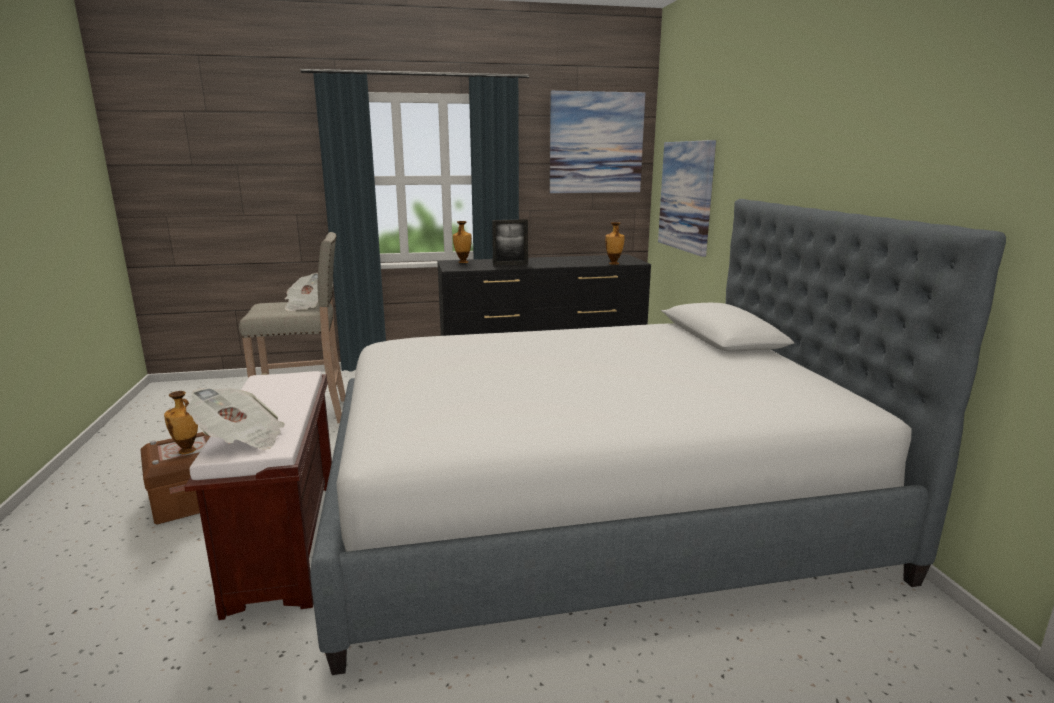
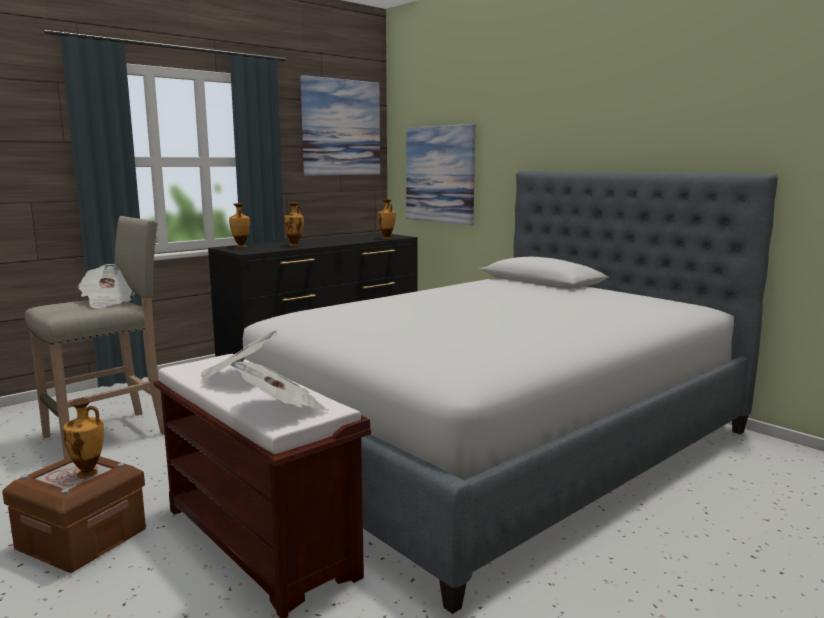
camera: 30 degrees left, 5 degrees down
picture frame [492,219,528,266] -> vase [284,203,304,246]
none -> newspaper [200,330,278,382]

